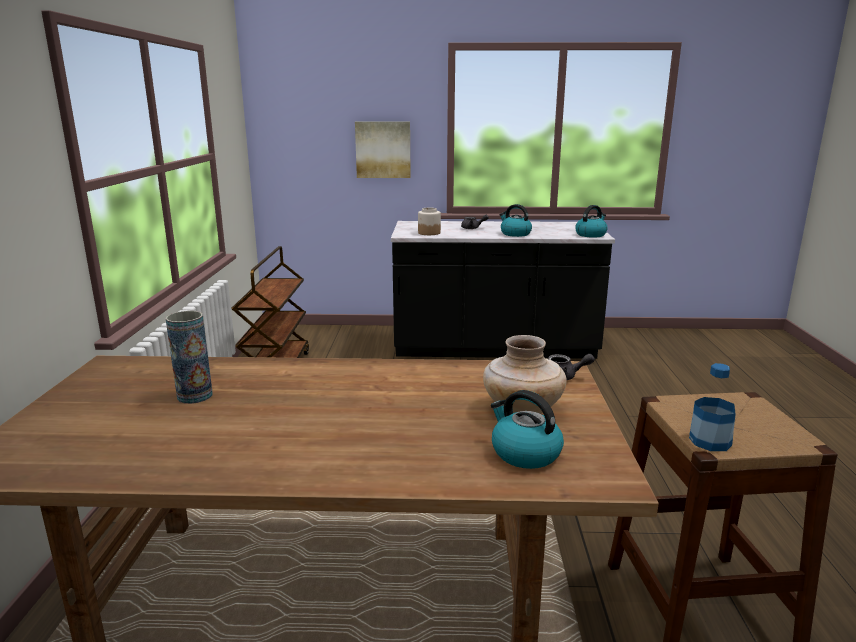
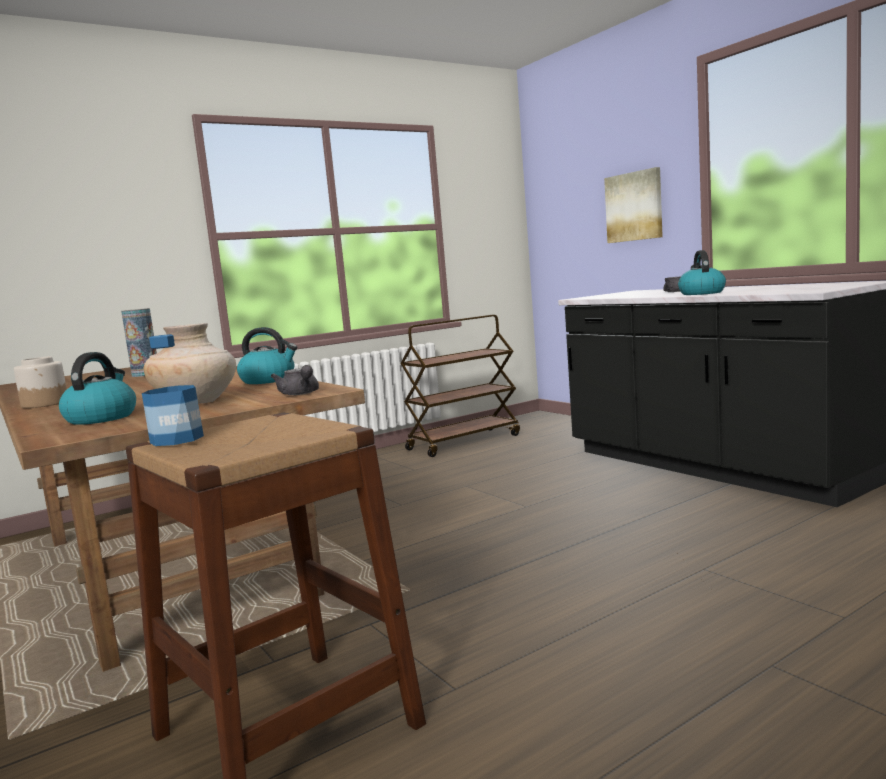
camera: 55 degrees right, 10 degrees down
jar [418,208,441,235] -> jar moved to [14,356,67,408]
kettle [575,205,608,238] -> kettle moved to [237,327,297,384]

